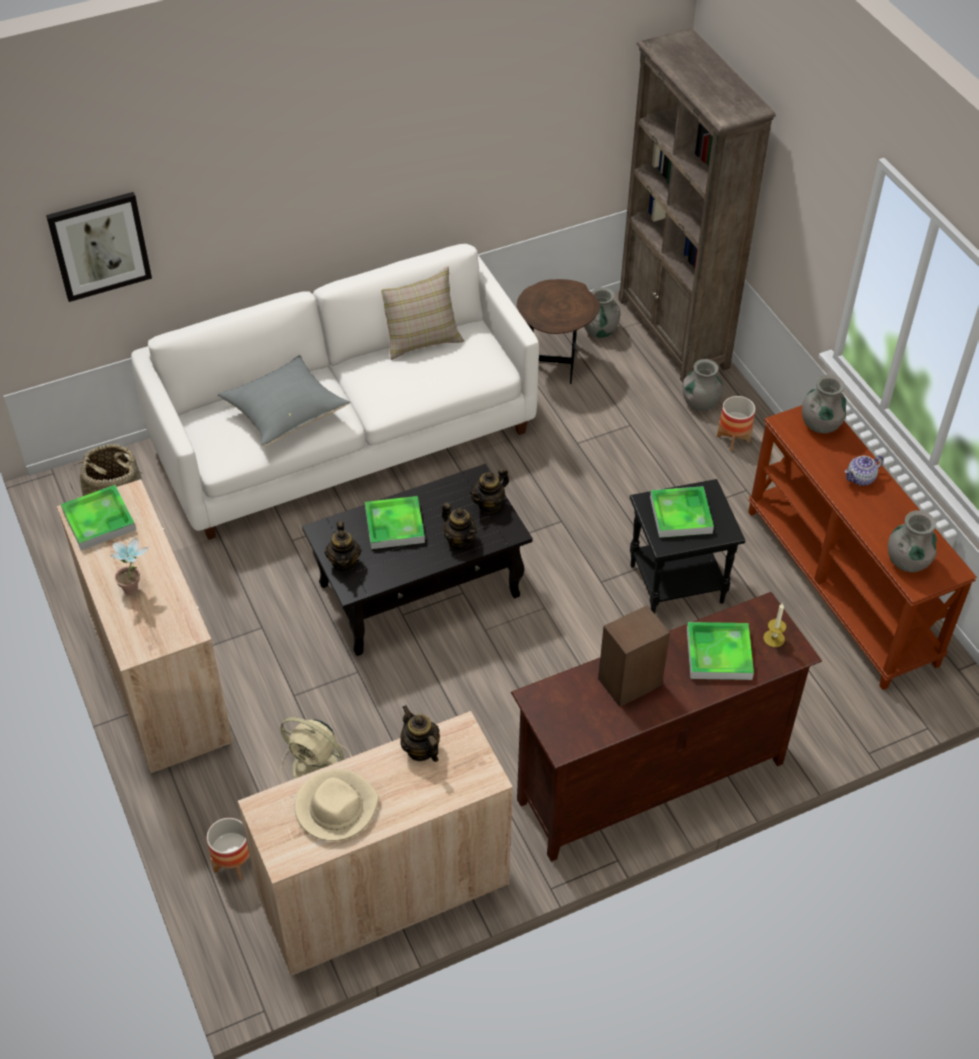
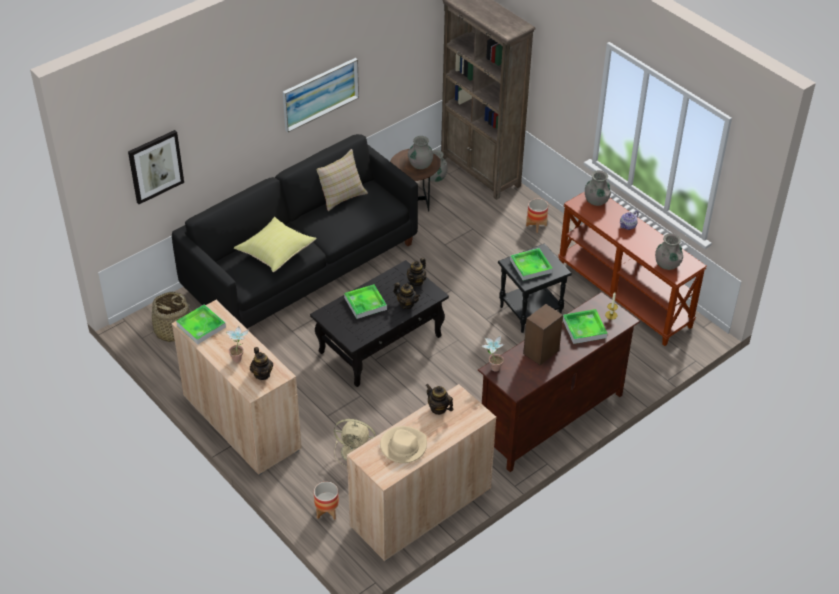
camera: 15 degrees left, 5 degrees down
white sofa [131,244,539,540] -> black sofa [172,134,418,329]
grey pillow [218,355,350,446] -> yellow pillow [234,217,316,272]
teapot [325,521,361,572] -> teapot moved to [250,347,273,380]
grey vase [682,359,723,411] -> grey vase moved to [408,136,433,169]
none -> picture [283,58,359,132]
none -> potted plant [481,335,504,372]

